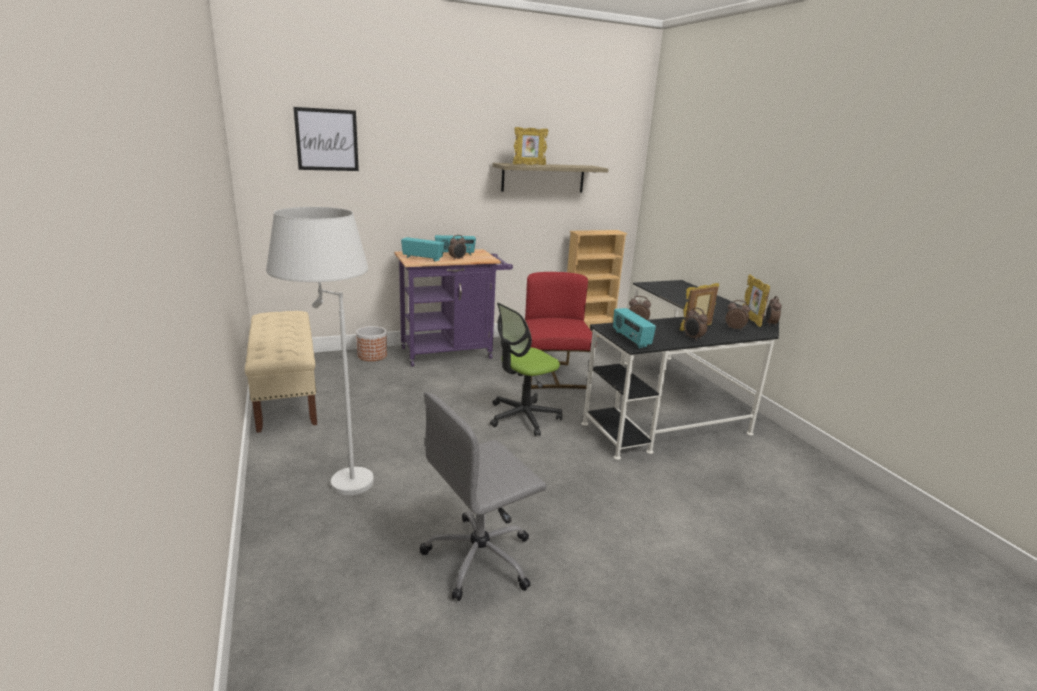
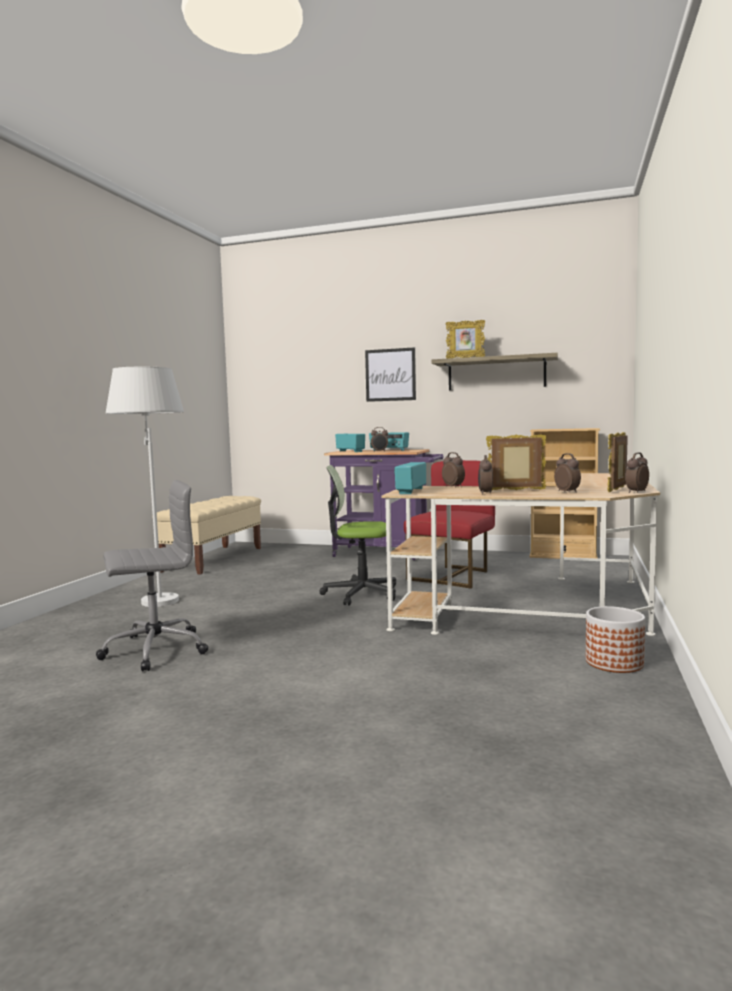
camera: 40 degrees right, 15 degrees down
picture [293,107,359,171] -> picture moved to [365,347,416,402]
planter [356,326,387,361] -> planter moved to [586,606,645,673]
grey office chair [419,392,547,601] -> grey office chair turned 150 degrees clockwise [96,480,208,671]
black desk [581,280,779,460] -> beige desk [382,473,660,636]

